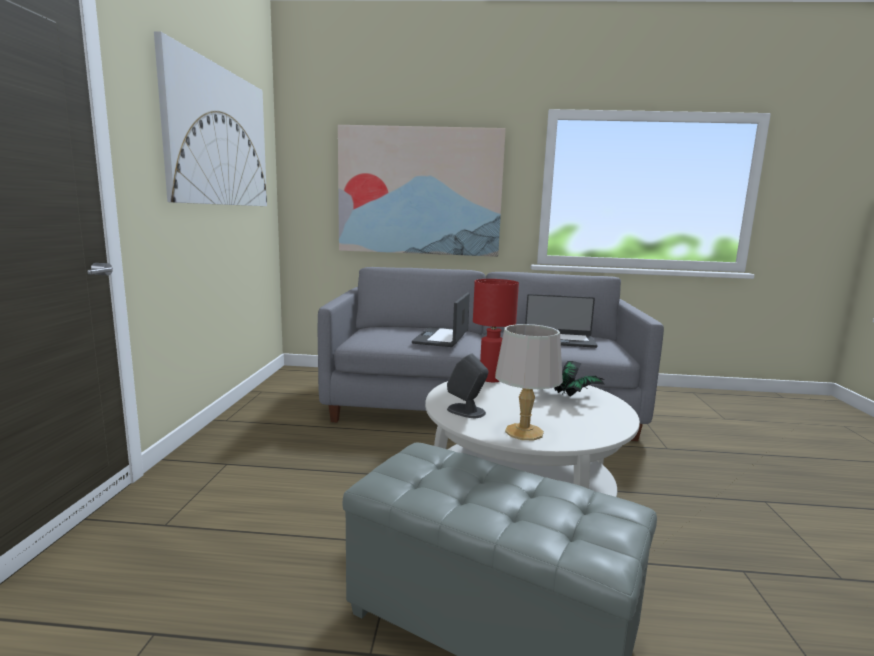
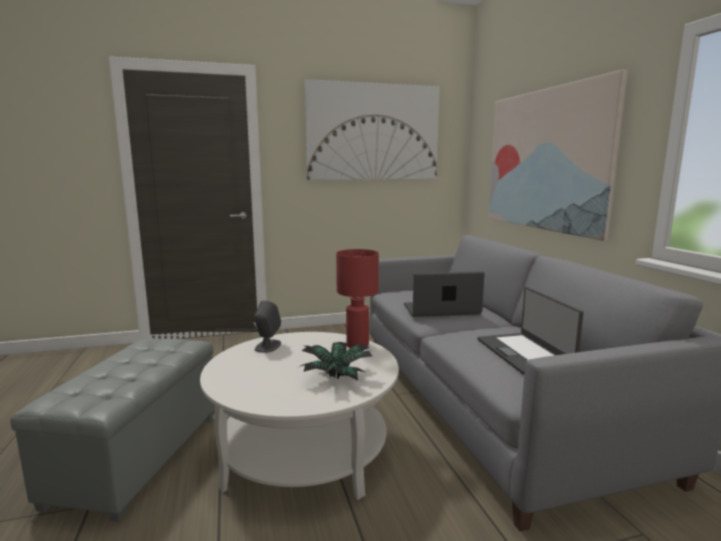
camera: 70 degrees right, 0 degrees up
grey table lamp [495,324,563,440] -> none

